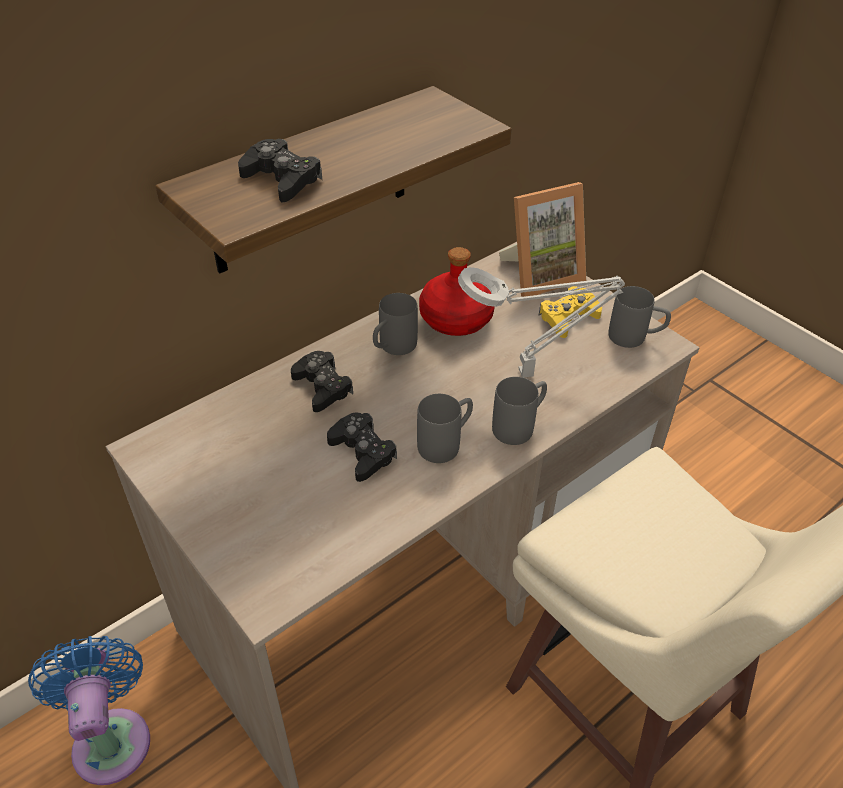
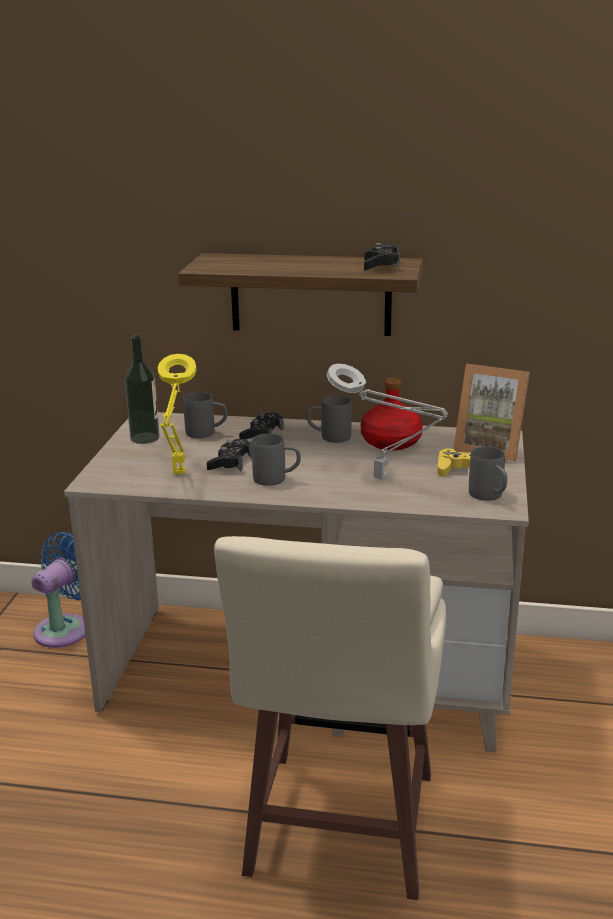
camera: 50 degrees right, 20 degrees down
black game controller [238,139,322,202] -> black game controller moved to [364,243,400,270]
grey mug [492,377,547,445] -> grey mug moved to [183,392,227,438]
none -> bottle [125,335,159,444]
none -> yellow table lamp [157,354,197,474]

